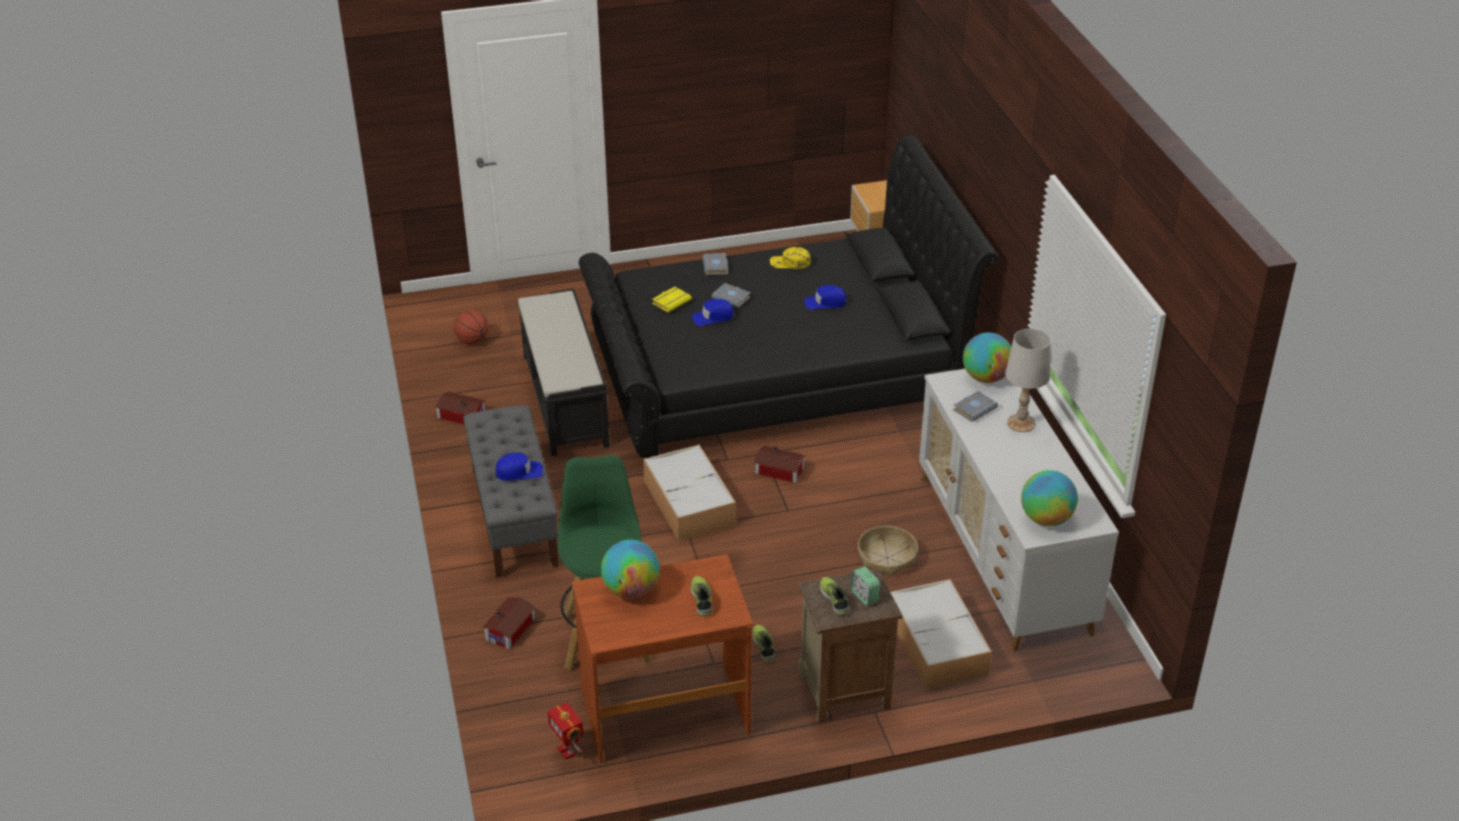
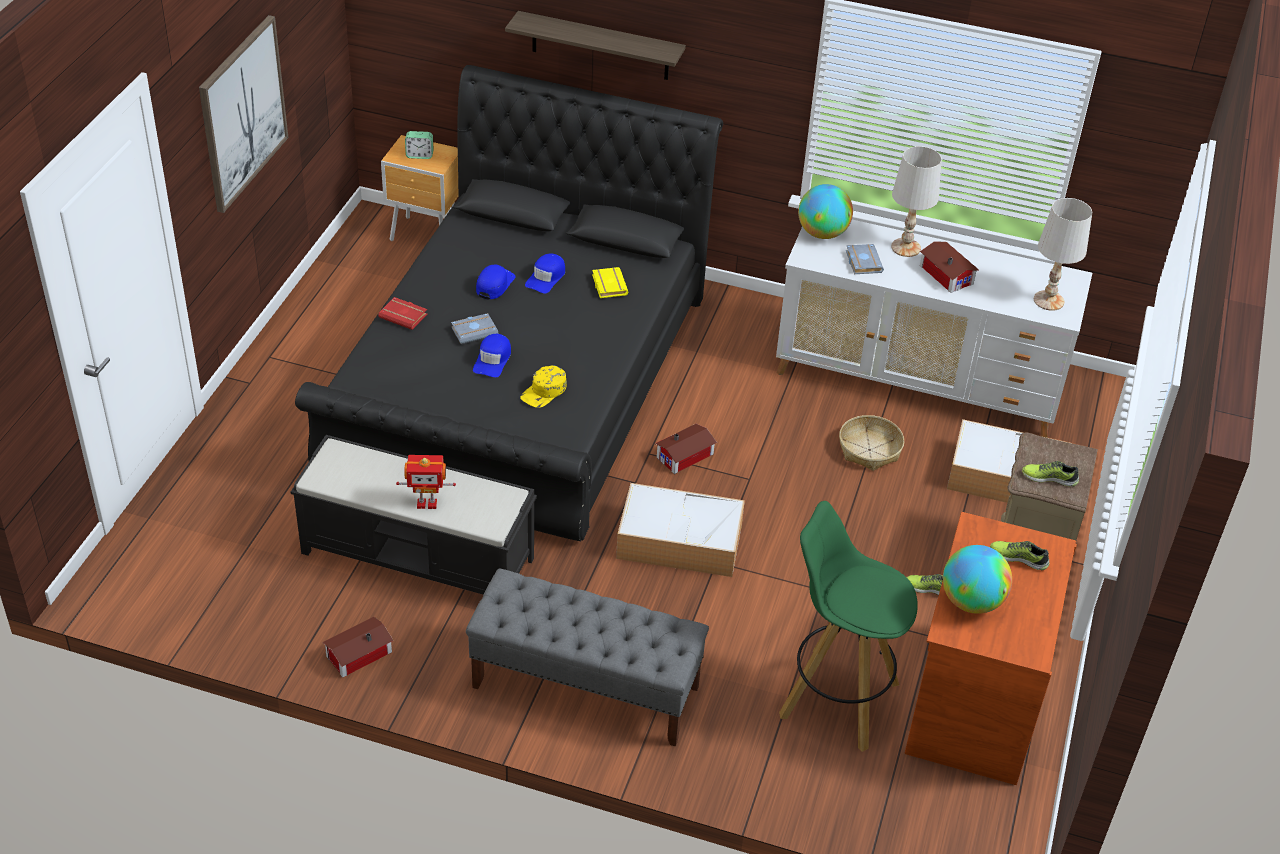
camera: 60 degrees left, 5 degrees up
basketball [454,310,489,344] -> none
toy house [482,597,536,649] -> toy house moved to [920,241,979,293]
blue cap [495,453,543,481] -> blue cap moved to [476,265,516,300]
toy robot [548,702,583,760] -> toy robot moved to [396,455,456,509]
yellow book [652,287,692,312] -> yellow book moved to [592,267,628,298]
grey book [702,253,728,275] -> red book [378,297,427,330]
yellow cap [770,247,811,269] -> yellow cap moved to [520,365,567,408]
alarm clock [850,566,880,605] -> alarm clock moved to [405,131,433,159]
globe [1021,470,1078,526] -> white table lamp [1034,198,1092,311]
none -> picture [199,15,288,213]
none -> shelf [505,11,686,80]

